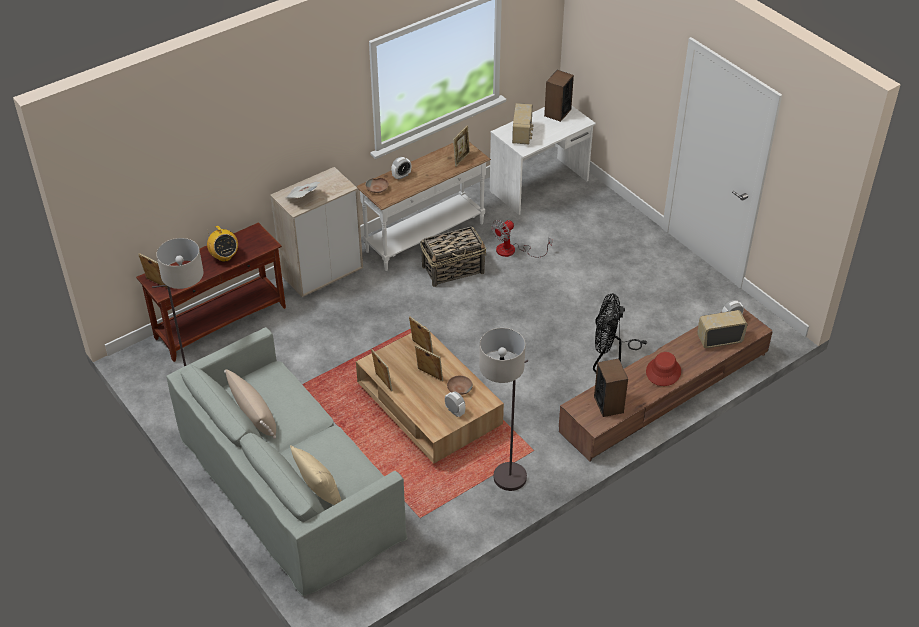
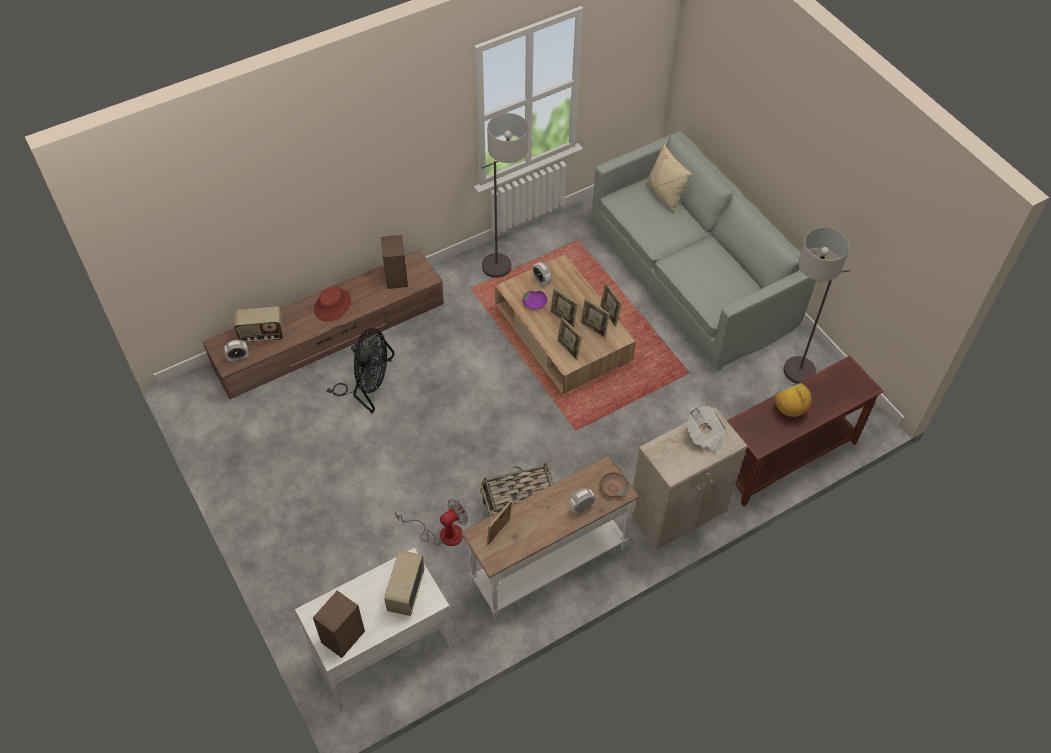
camera: 175 degrees left, 10 degrees up
picture frame [138,253,168,289] -> picture frame moved to [580,298,610,338]
beige pillow [224,369,276,439] -> none
brown bowl [447,376,473,395] -> purple bowl [522,291,547,310]

